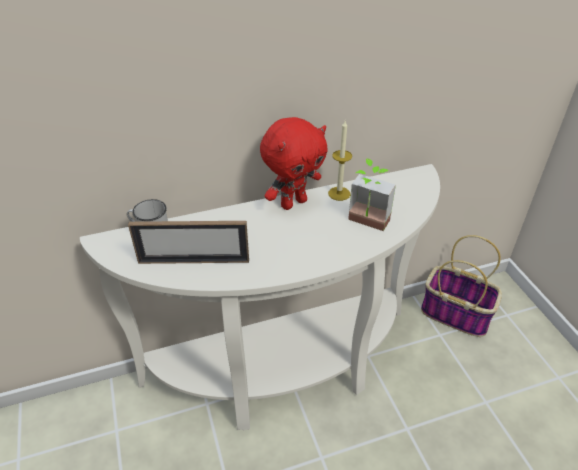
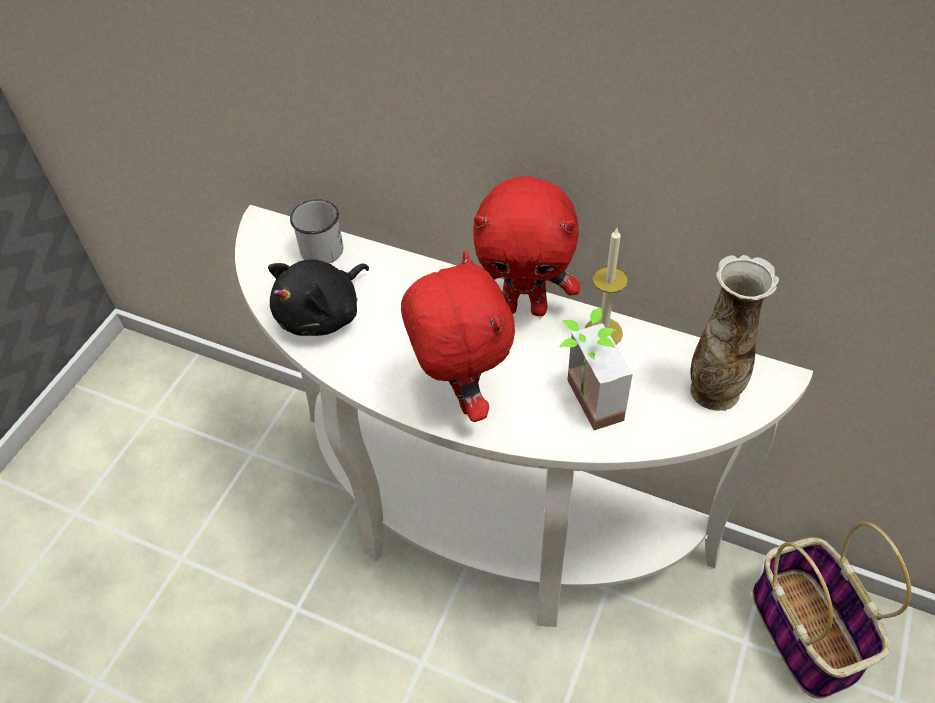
camera: 45 degrees right, 10 degrees up
picture frame [128,221,249,264] -> black plush toy [268,259,369,336]
none -> red plush toy [401,251,515,422]
none -> vase [690,255,779,411]

